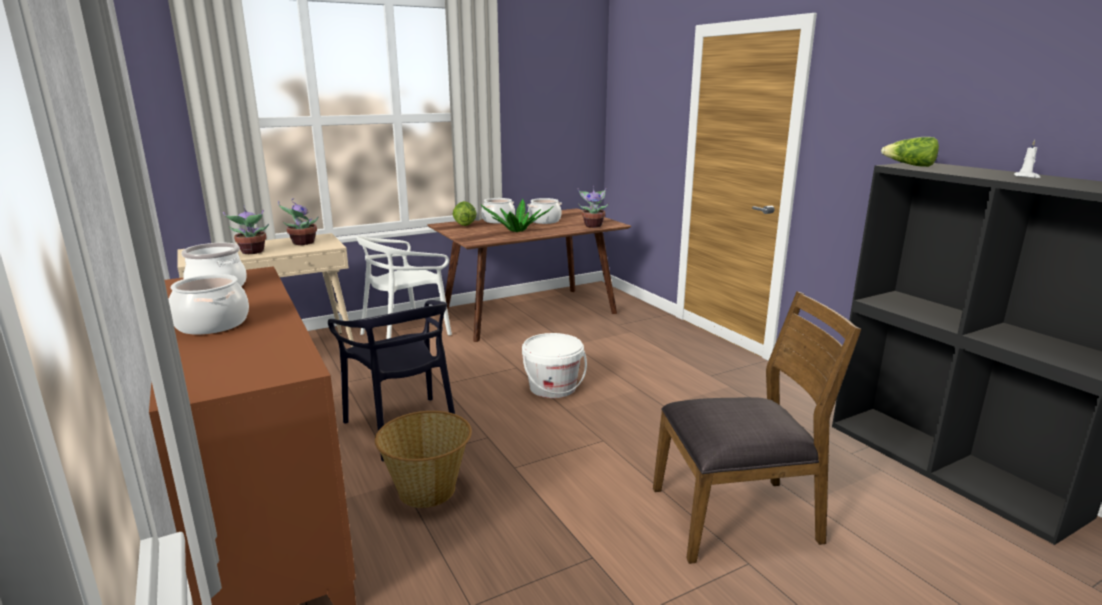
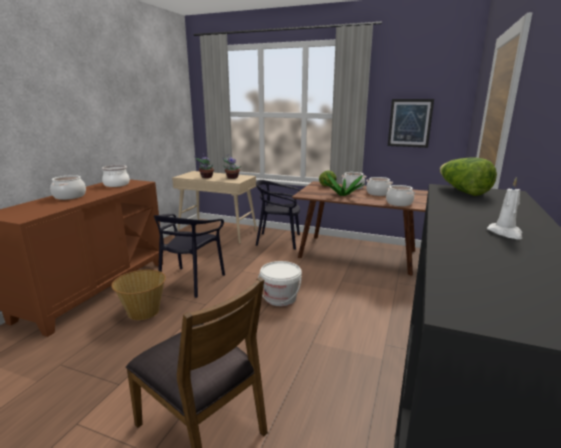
camera: 50 degrees right, 0 degrees up
white chair [356,236,452,339] -> black chair [256,180,300,250]
potted plant [578,186,609,228] -> cooking pot [386,185,415,206]
none -> picture [388,99,434,148]

